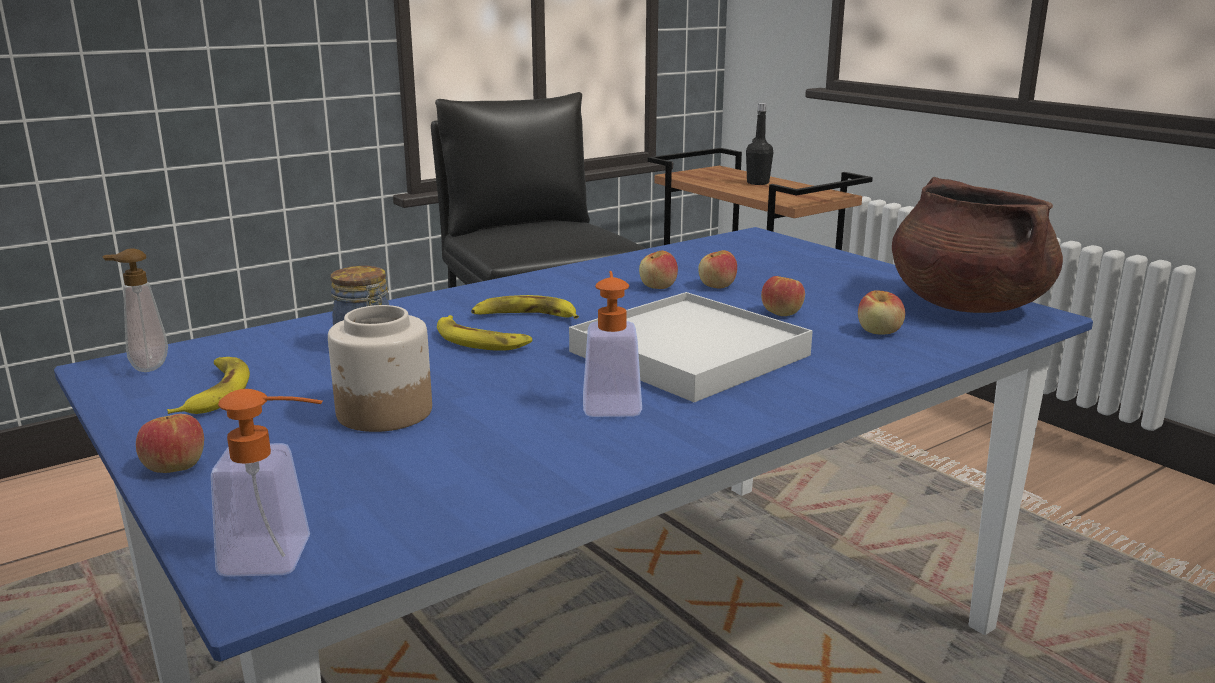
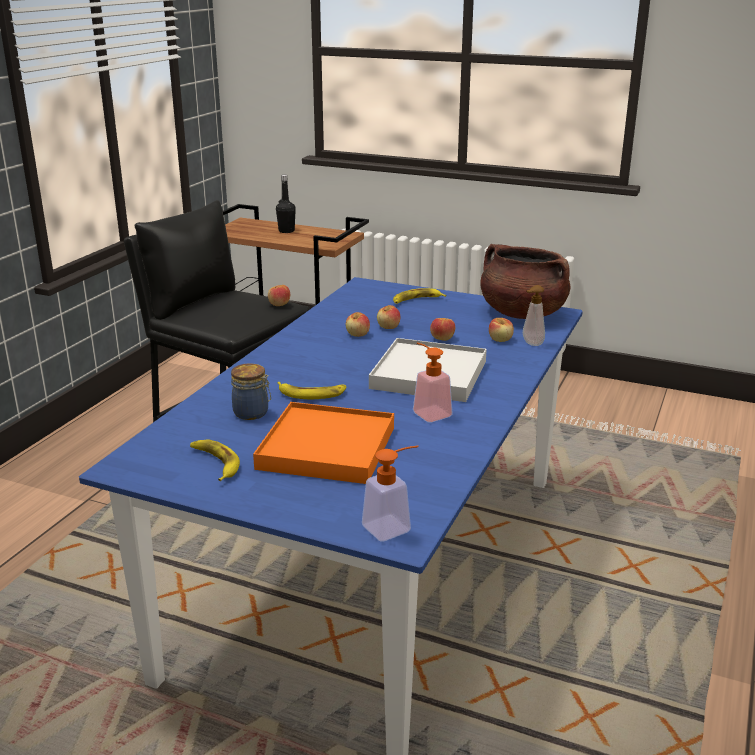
camera: 30 degrees left, 5 degrees up
soap dispenser [102,248,168,372] -> soap dispenser moved to [523,285,545,346]
apple [136,414,204,473] -> apple moved to [268,285,290,306]
jar [328,305,432,432] -> orange tray [253,402,394,484]
banana [471,295,579,319] -> banana moved to [393,288,447,304]

